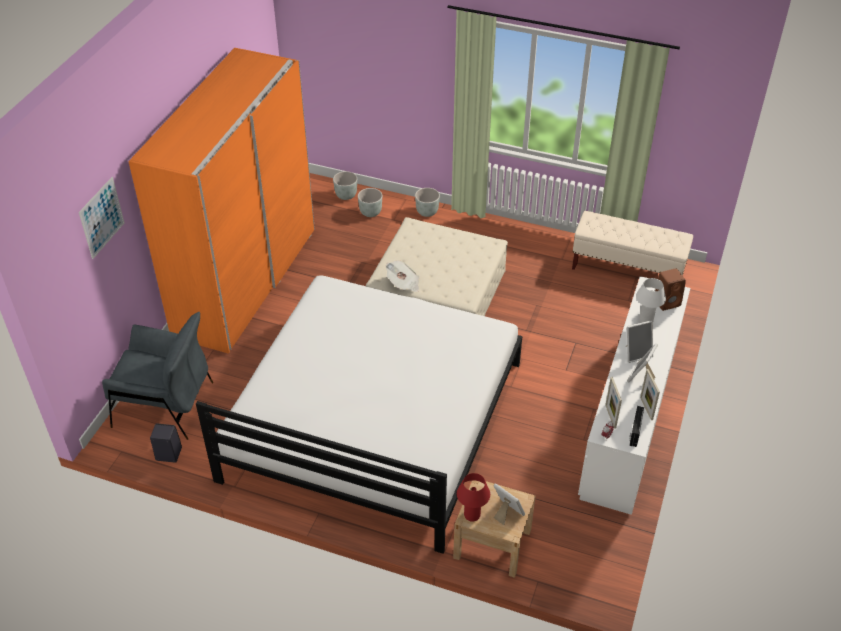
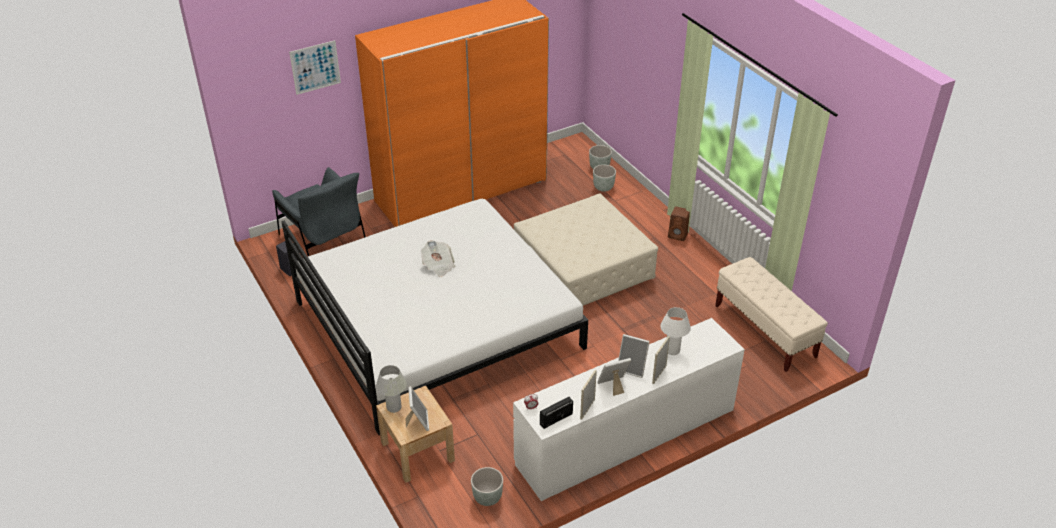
camera: 40 degrees right, 5 degrees down
newspaper [386,260,419,292] -> newspaper moved to [421,240,455,277]
grey planter [415,188,440,217] -> grey planter moved to [471,467,503,506]
red table lamp [457,473,490,522] -> white table lamp [376,365,407,413]
picture frame [605,377,622,429] -> picture frame moved to [652,336,670,384]
brown speaker [655,268,686,311] -> brown speaker moved to [668,206,690,241]

